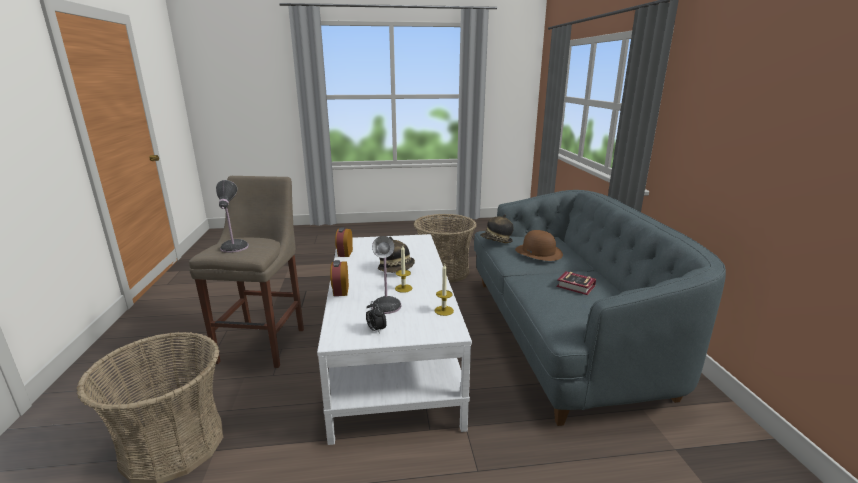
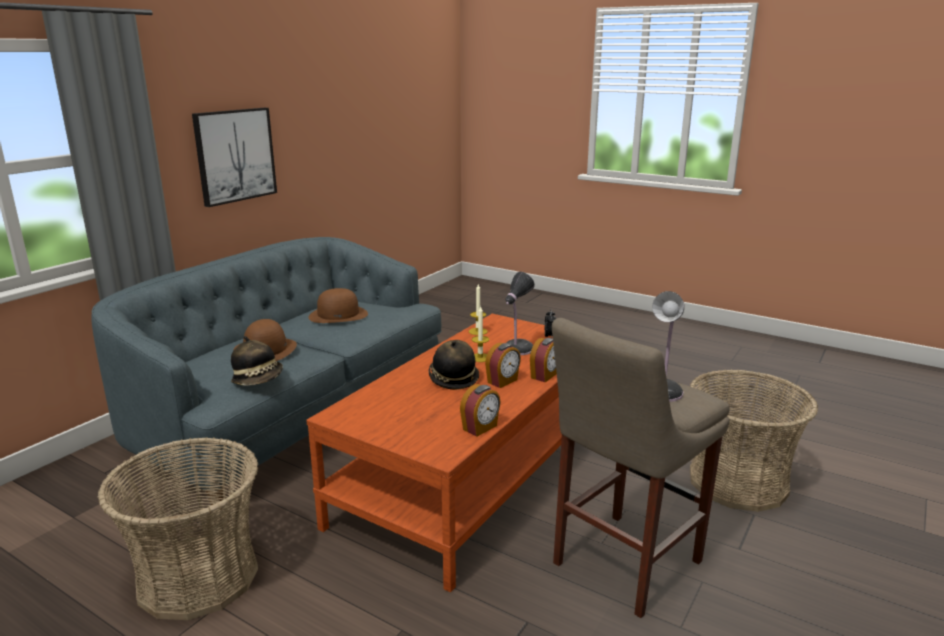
camera: 140 degrees left, 0 degrees up
white coffee table [317,234,472,445] -> brown coffee table [306,314,562,592]
book [557,271,596,295] -> brown hat [309,288,368,323]
none -> picture [192,108,277,207]
none -> alarm clock [485,343,521,388]

